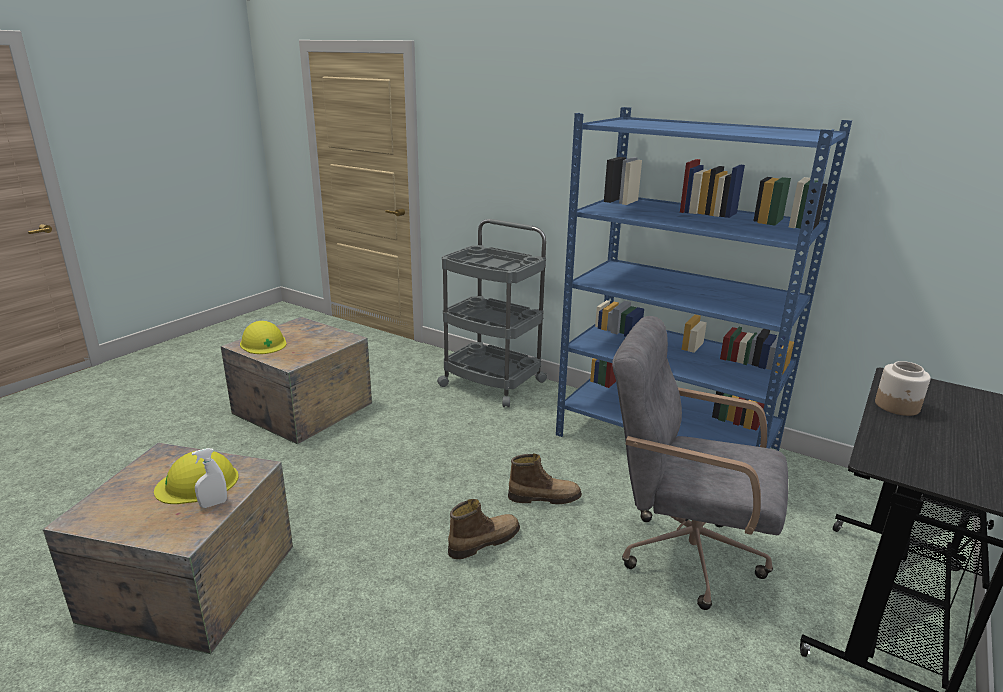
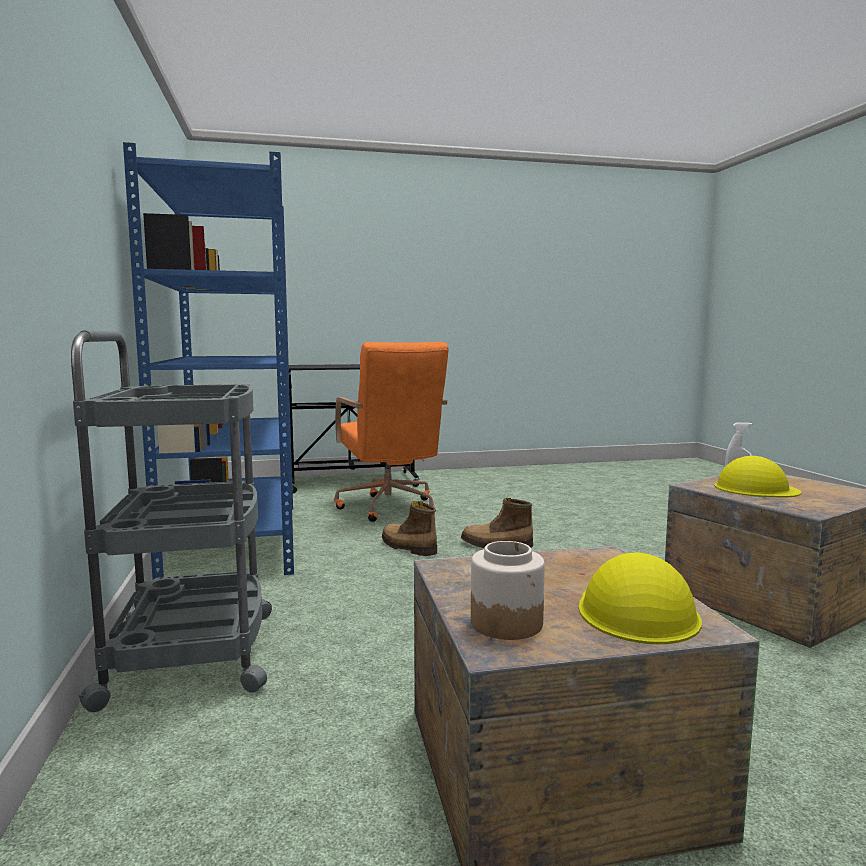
camera: 135 degrees left, 15 degrees down
grey office chair [612,316,788,610] -> orange office chair [334,342,449,522]
jar [875,361,931,416] -> jar moved to [471,541,545,640]

